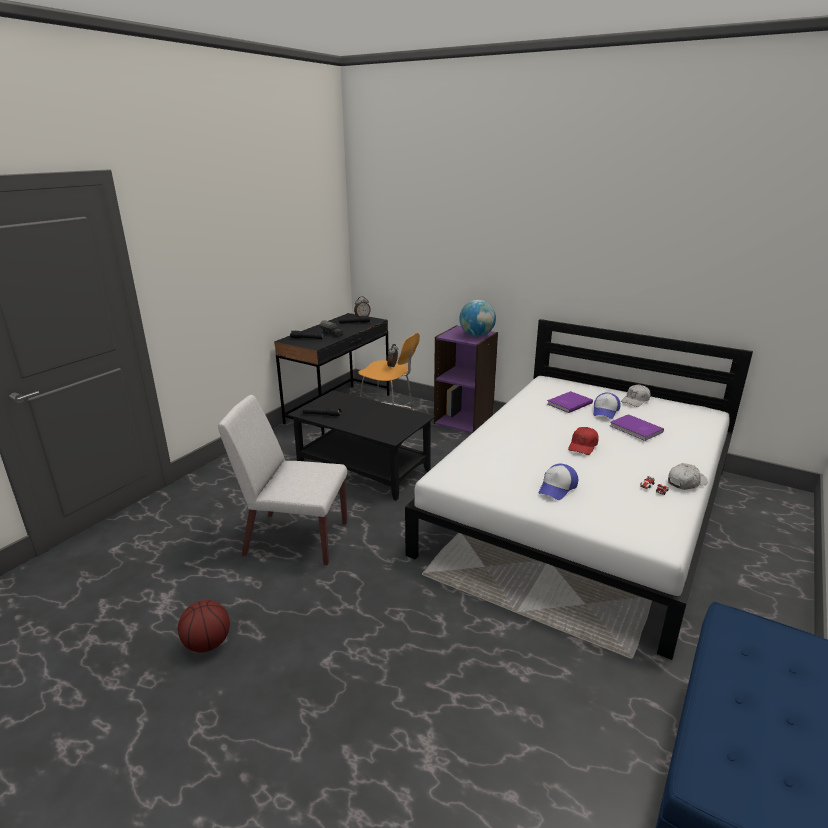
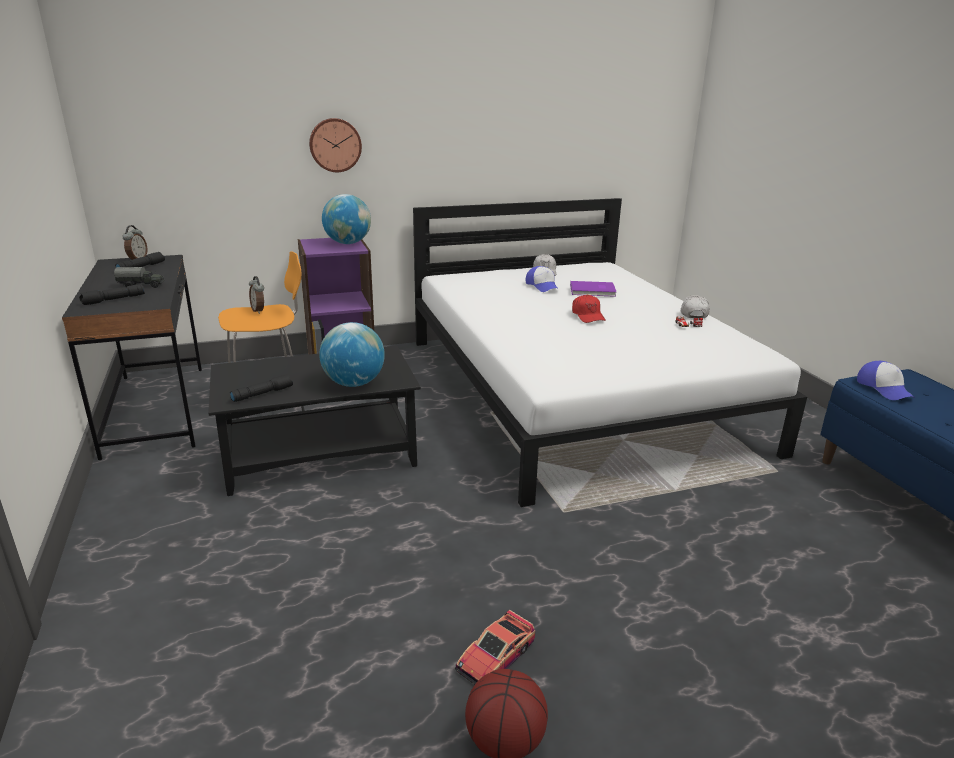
camera: 50 degrees left, 0 degrees up
white chair [218,395,347,566] -> none
cap [538,464,578,500] -> cap moved to [857,361,915,400]
purple book [547,391,593,413] -> none
none -> wall clock [309,118,362,172]
none -> globe [319,322,385,387]
none -> toy car [455,610,535,684]

